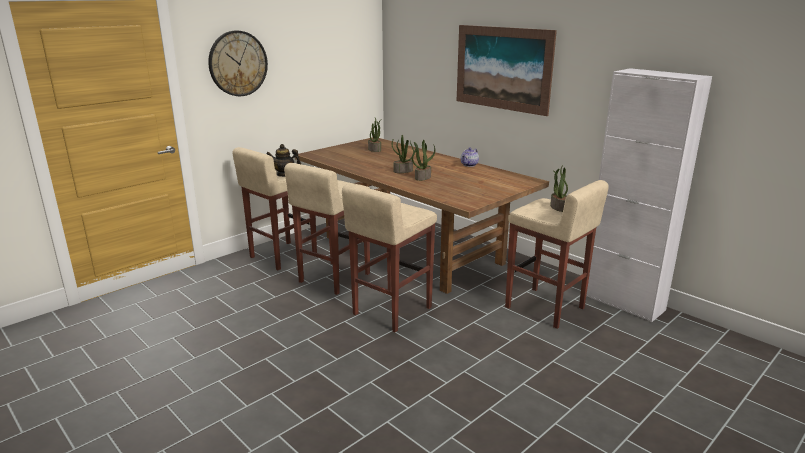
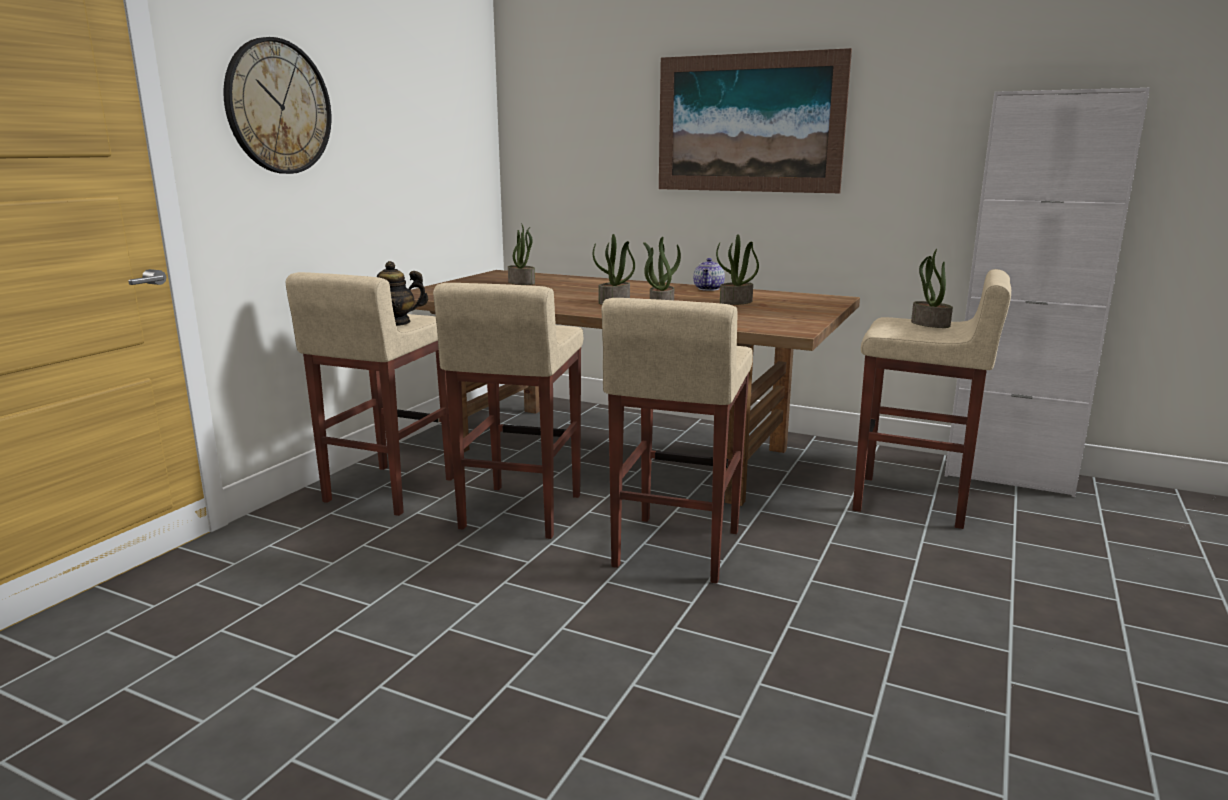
camera: 20 degrees left, 5 degrees down
none -> potted plant [716,234,759,305]

